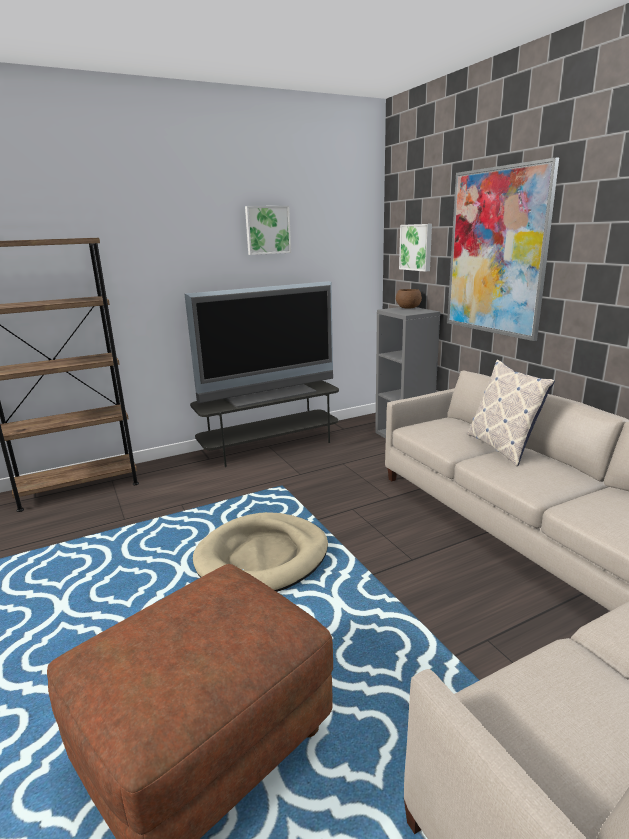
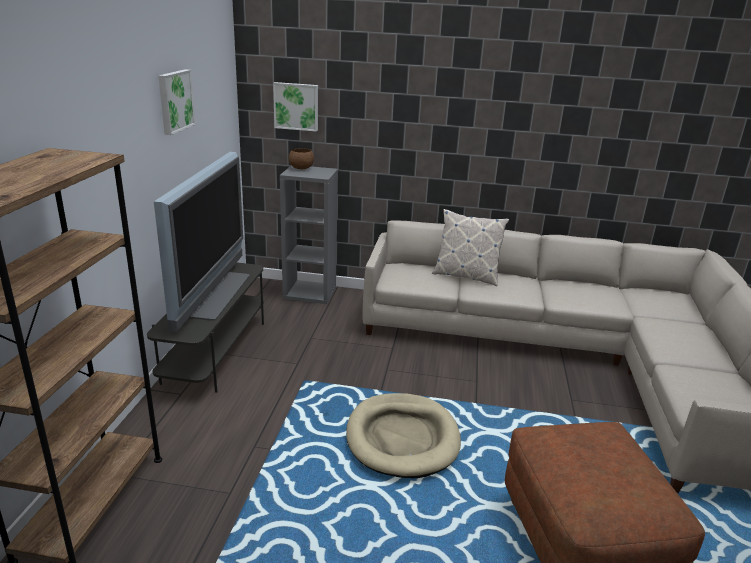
camera: 55 degrees left, 5 degrees up
picture [447,157,559,341] -> none

